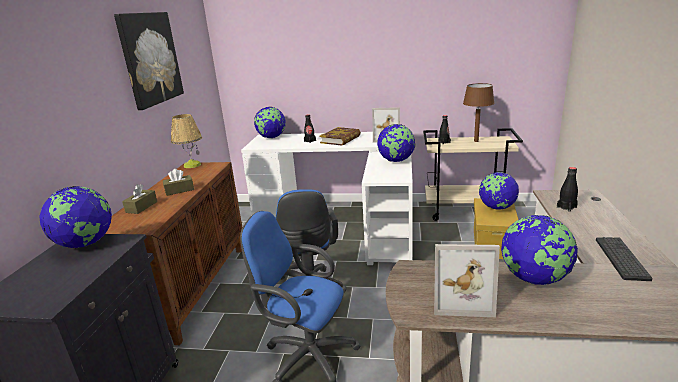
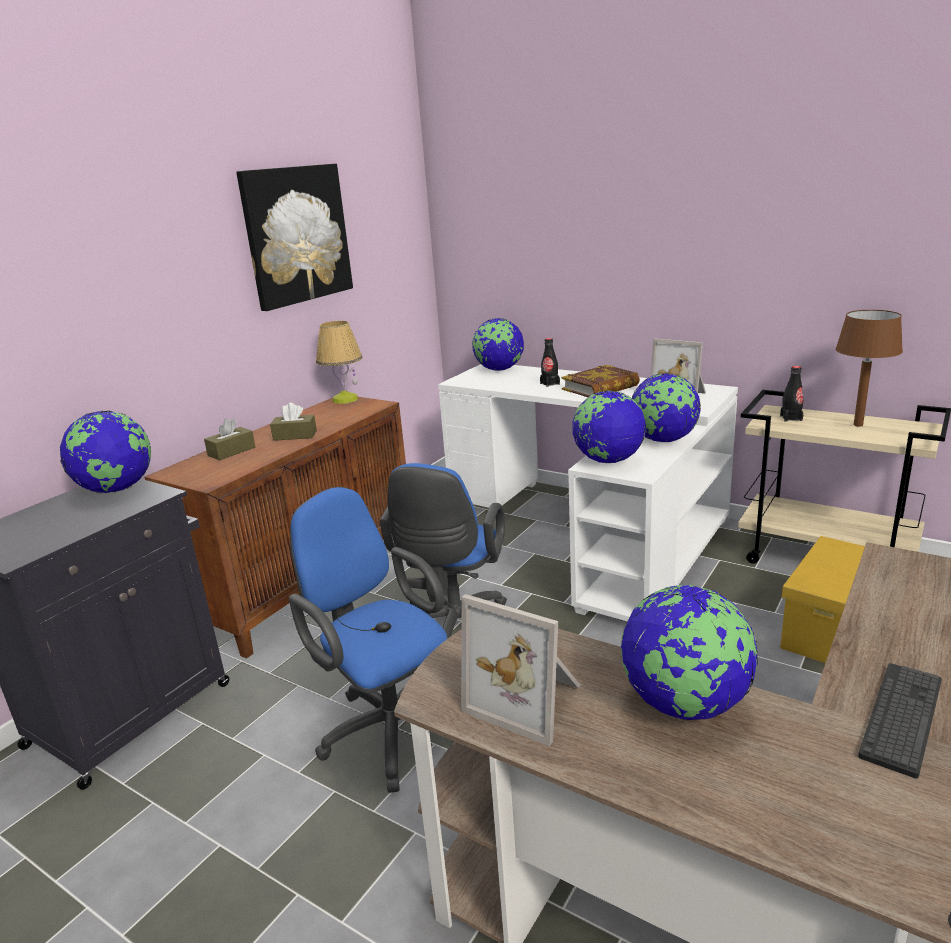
camera: 25 degrees right, 0 degrees up
globe [479,172,519,210] -> globe moved to [572,391,646,463]
black bottle [557,167,578,212] -> none

